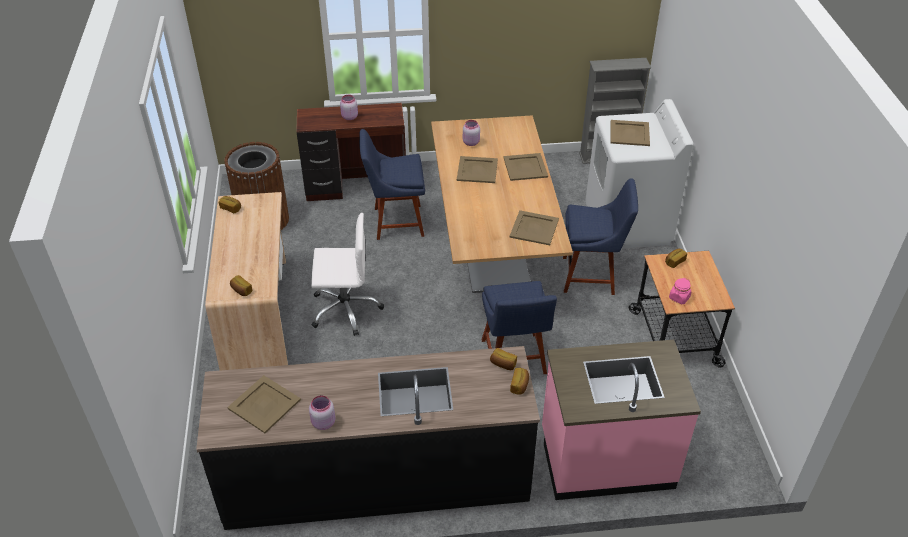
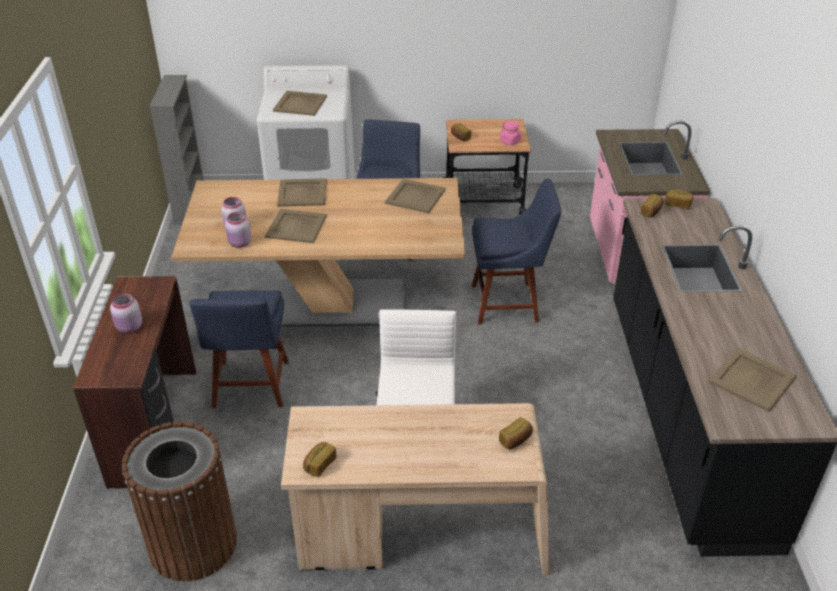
camera: 85 degrees left, 5 degrees down
pink jar [309,395,335,430] -> pink jar moved to [225,212,251,248]

